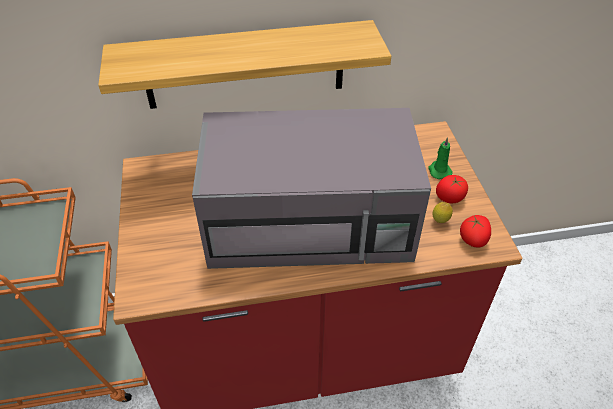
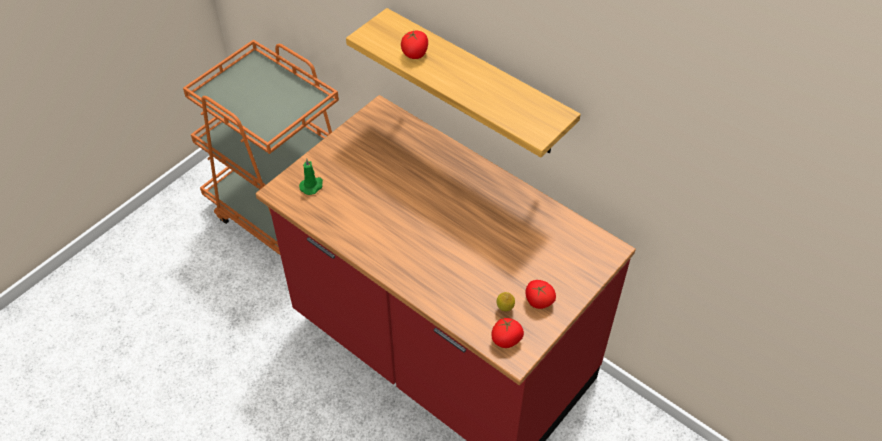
camera: 50 degrees right, 5 degrees up
grey microwave [192,108,431,269] -> none
green candle [428,137,453,179] -> green candle moved to [299,158,323,195]
none -> tomato [401,30,428,59]

